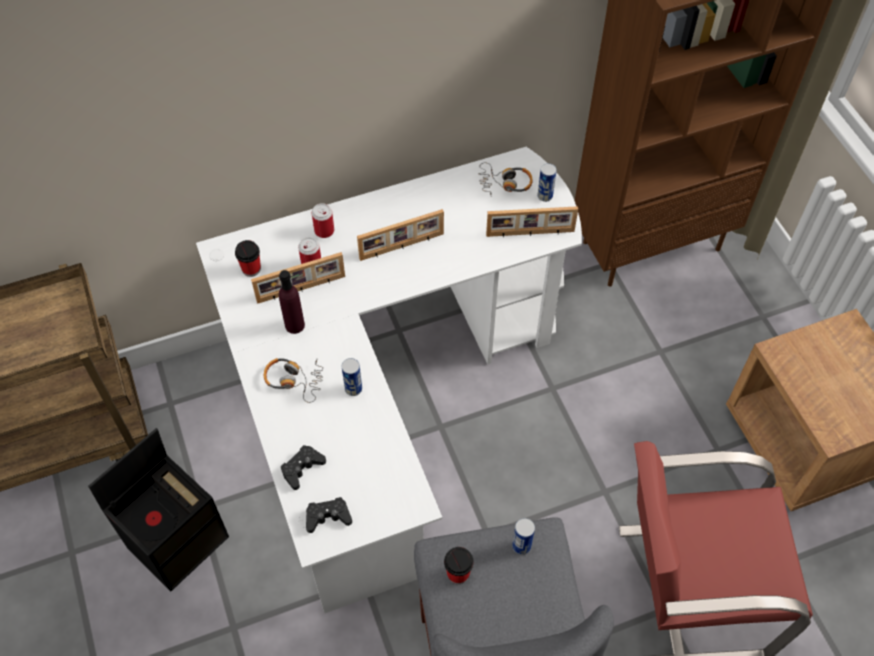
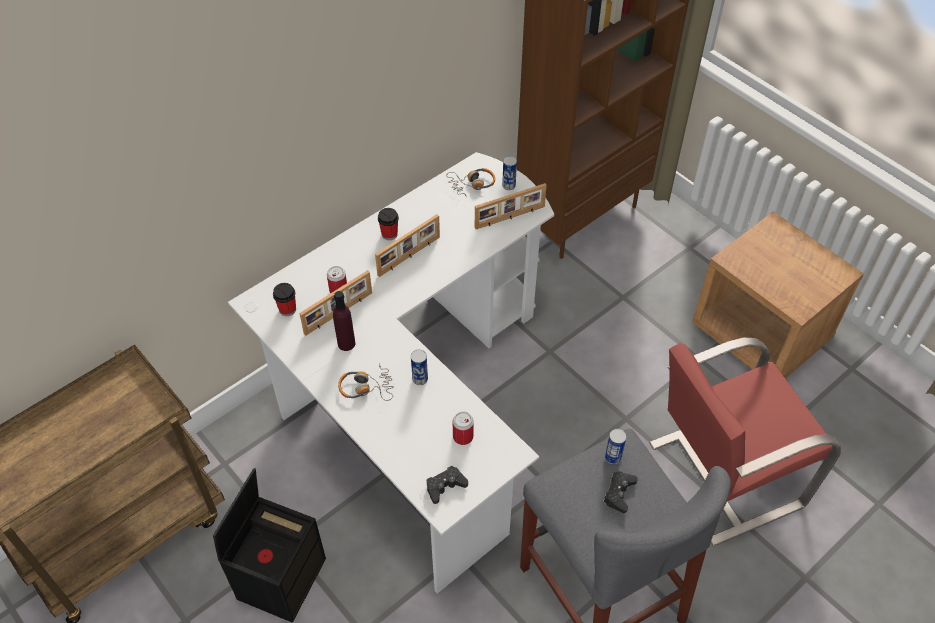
camera: 20 degrees left, 5 degrees down
black game controller [281,445,326,490] -> black game controller moved to [603,471,638,513]
can [312,203,334,238] -> can moved to [453,412,474,445]
cup [444,547,474,584] -> cup moved to [378,208,399,240]

